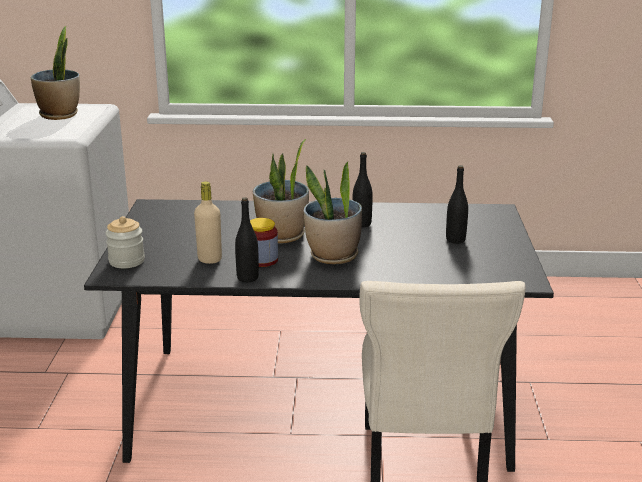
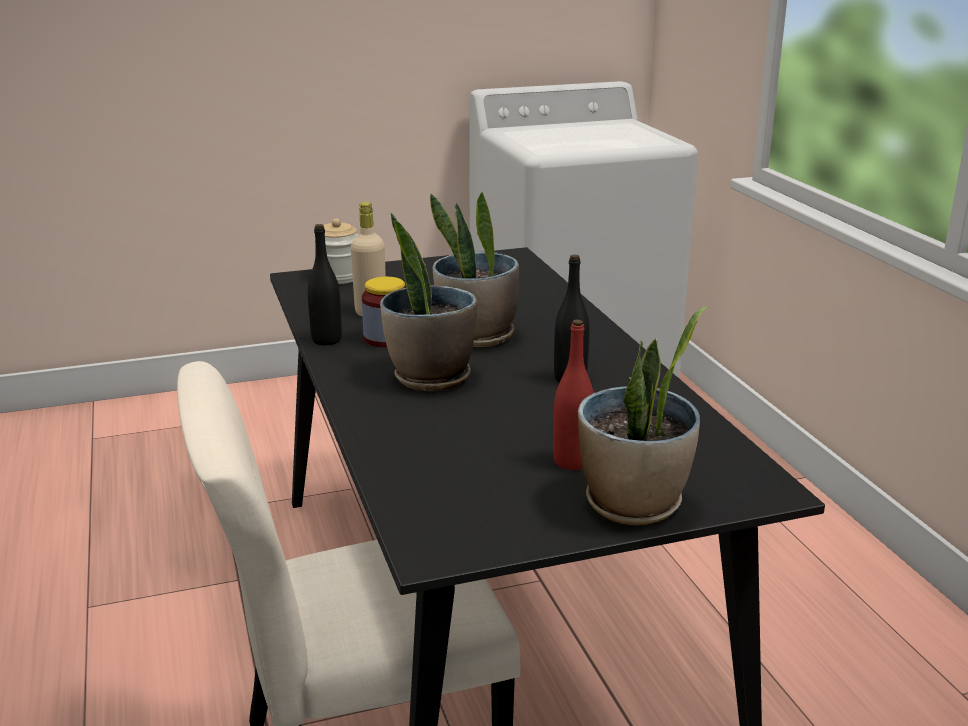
camera: 70 degrees right, 0 degrees up
potted plant [31,26,80,120] -> potted plant moved to [578,306,707,525]
black bottle [446,165,468,244] -> red bottle [553,319,594,470]

